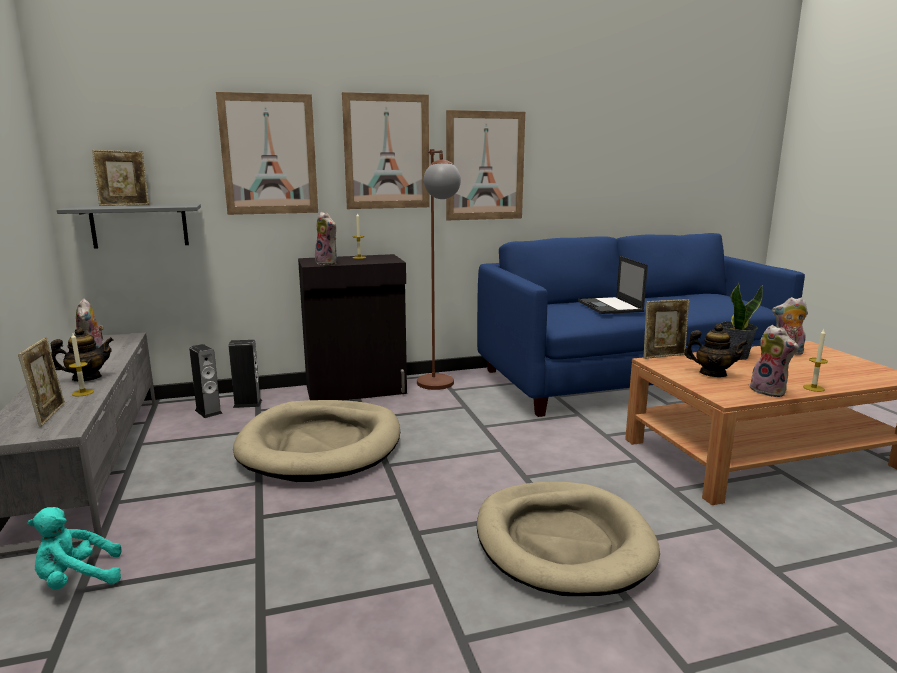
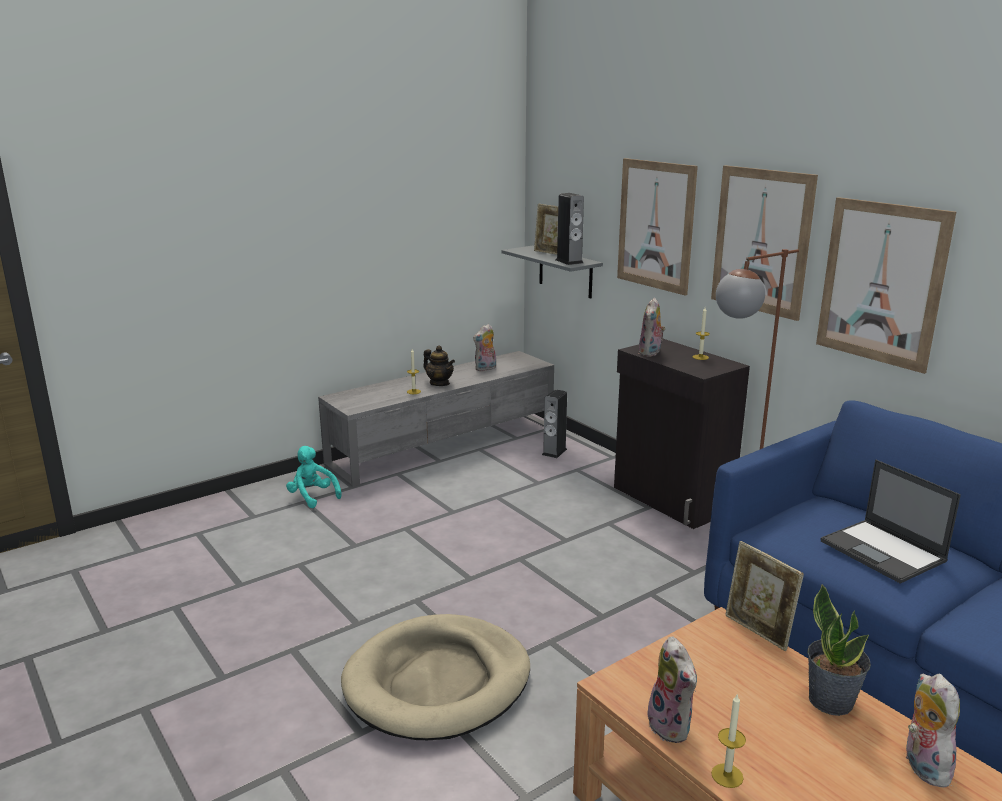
camera: 70 degrees right, 5 degrees up
picture frame [18,337,65,427] -> none
speaker [229,340,262,408] -> speaker moved to [556,193,584,265]
beige dog bed [233,400,400,482] -> none
laptop [578,256,648,314] -> laptop turned 90 degrees counterclockwise [821,460,961,583]
teapot [684,324,748,377] -> none
plush toy [750,325,799,397] -> plush toy turned 60 degrees counterclockwise [647,636,697,743]

